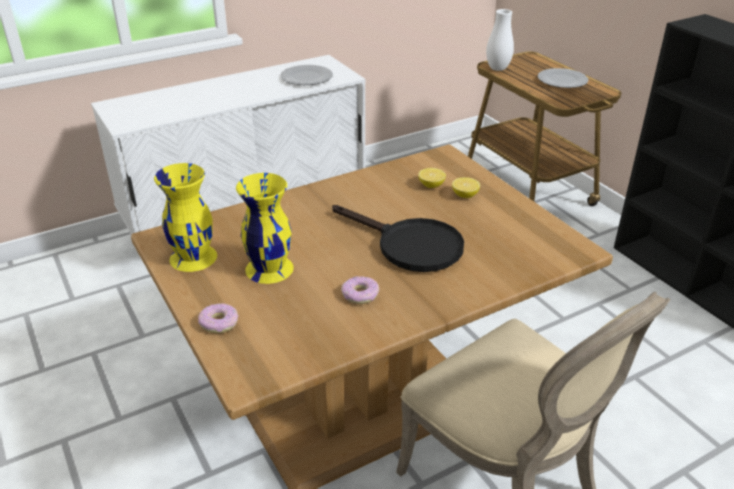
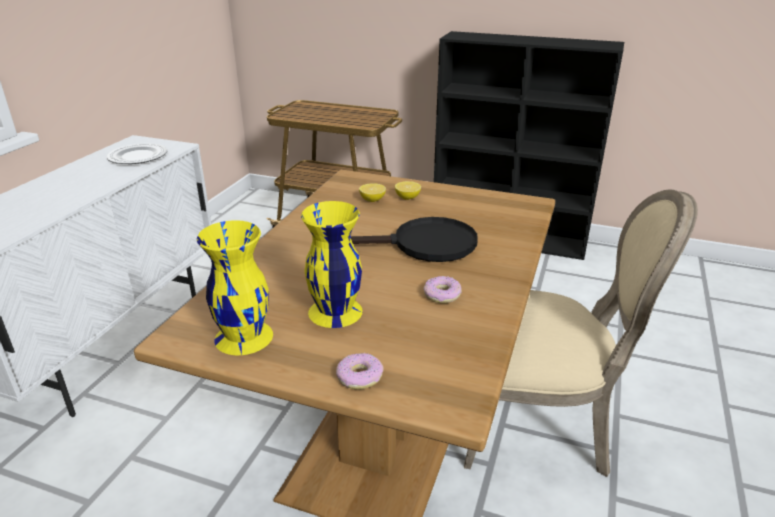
camera: 40 degrees left, 5 degrees down
white vase [486,9,514,71] -> none
plate [538,68,589,88] -> none

